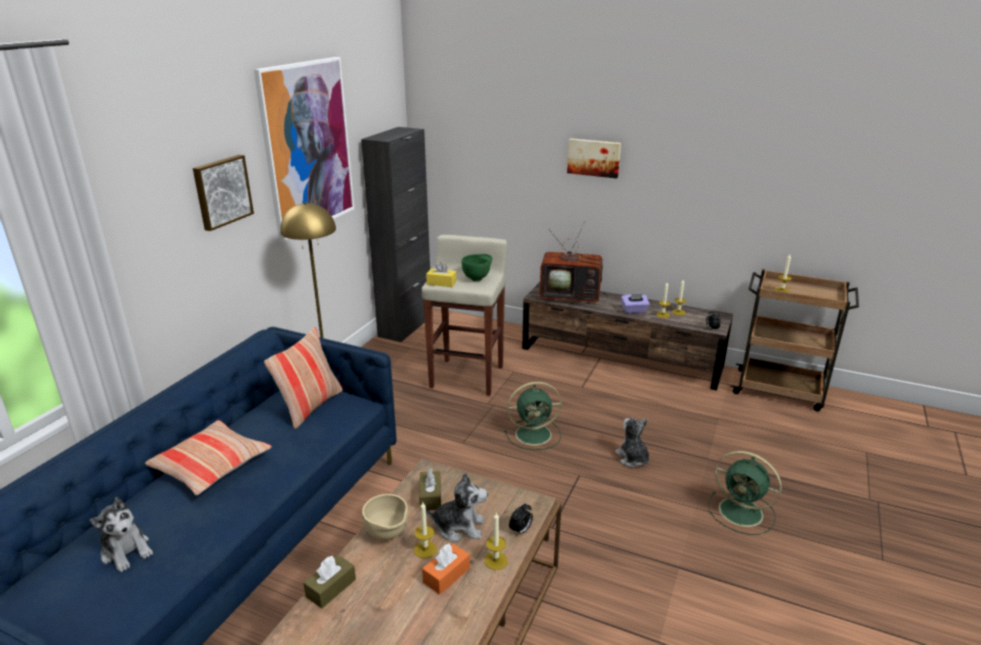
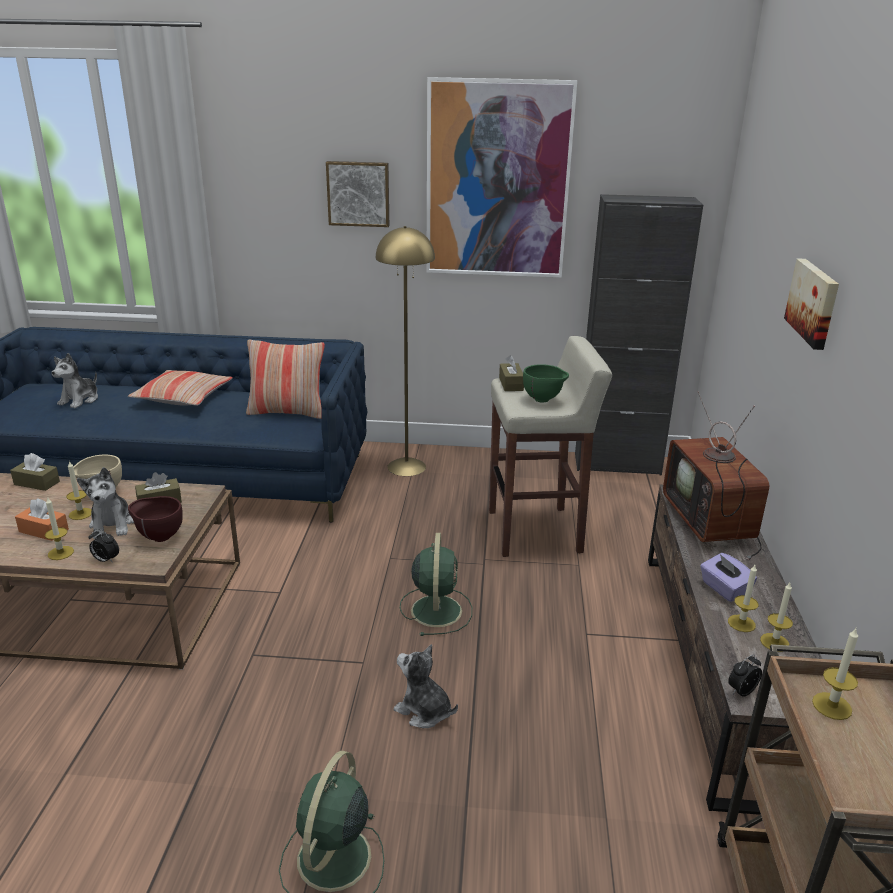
camera: 70 degrees right, 0 degrees up
yellow tissue box [426,262,456,287] -> brown tissue box [499,355,524,391]
green fan [504,382,561,450] -> green fan turned 150 degrees counterclockwise [400,533,472,636]
plush toy [615,417,649,468] -> plush toy turned 105 degrees counterclockwise [393,644,458,728]
none -> brown bowl [128,496,183,542]

